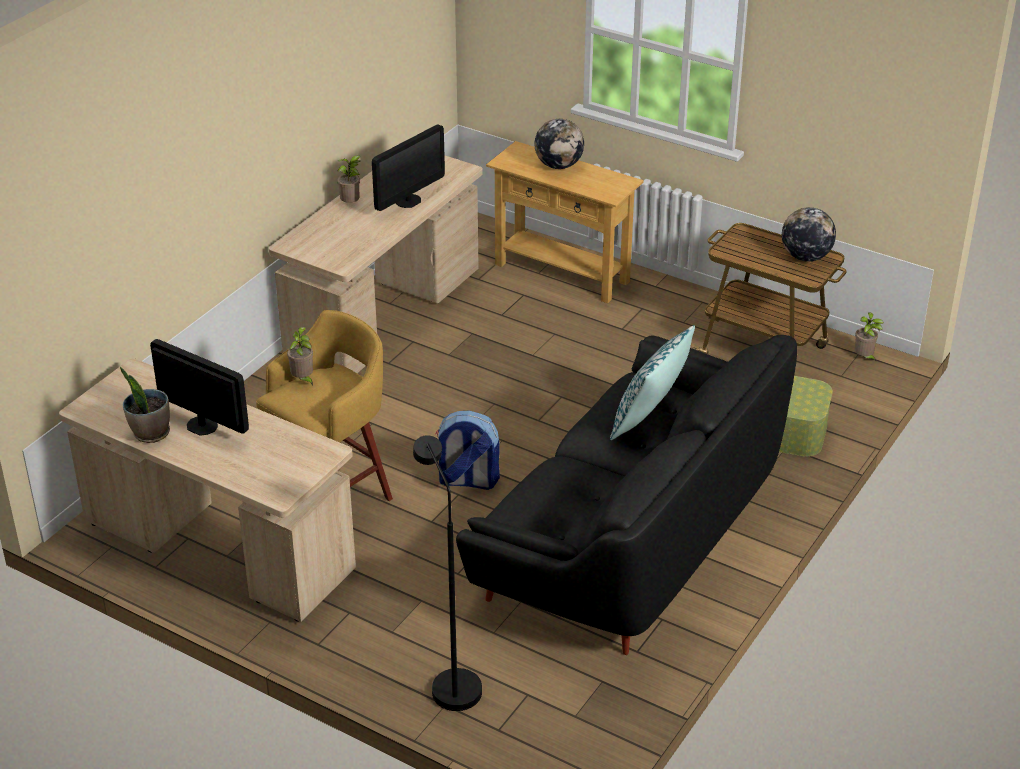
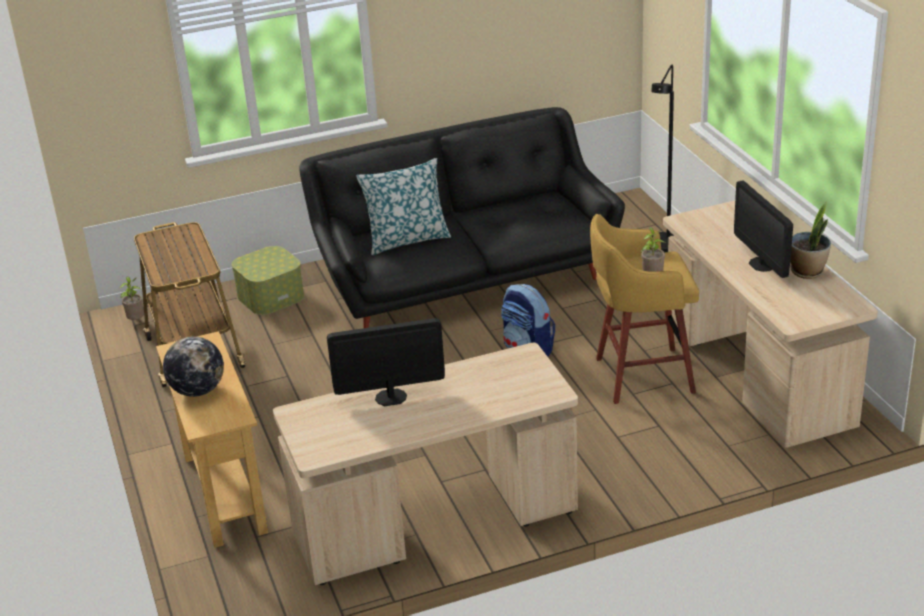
camera: 140 degrees left, 5 degrees down
potted plant [337,155,360,203] -> none
globe [782,207,836,261] -> none

